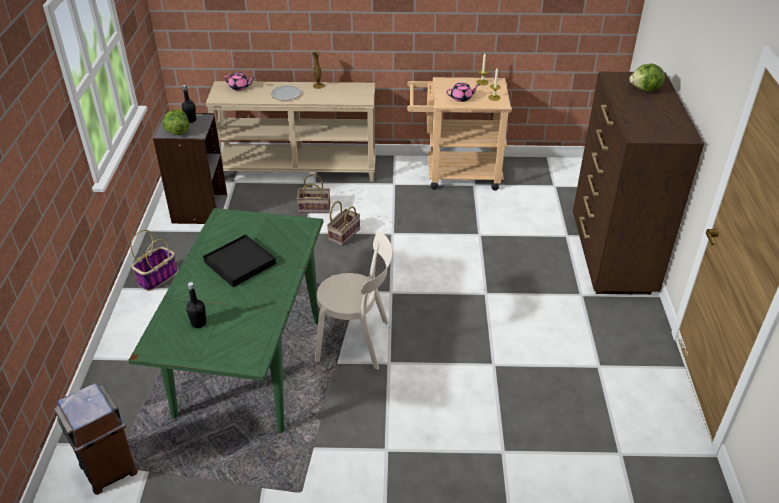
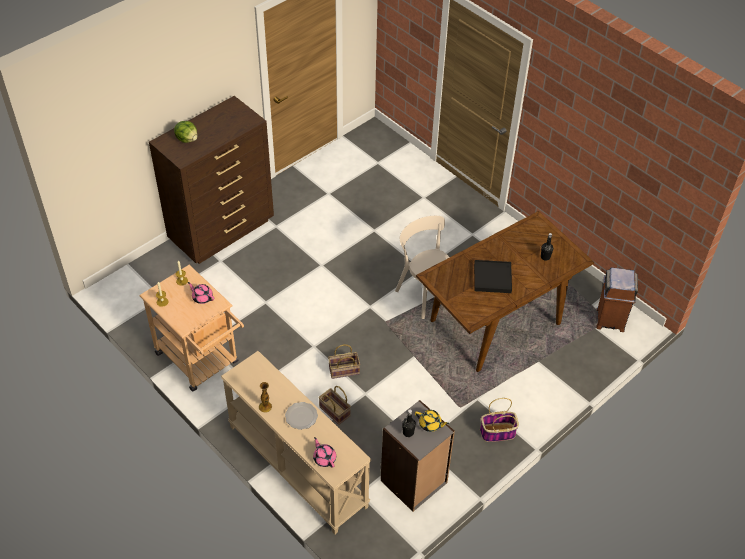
camera: 135 degrees left, 10 degrees up
green dining table [128,208,323,433] -> brown dining table [416,211,594,372]
lettuce [163,109,189,135] -> yellow teapot [415,410,449,432]

